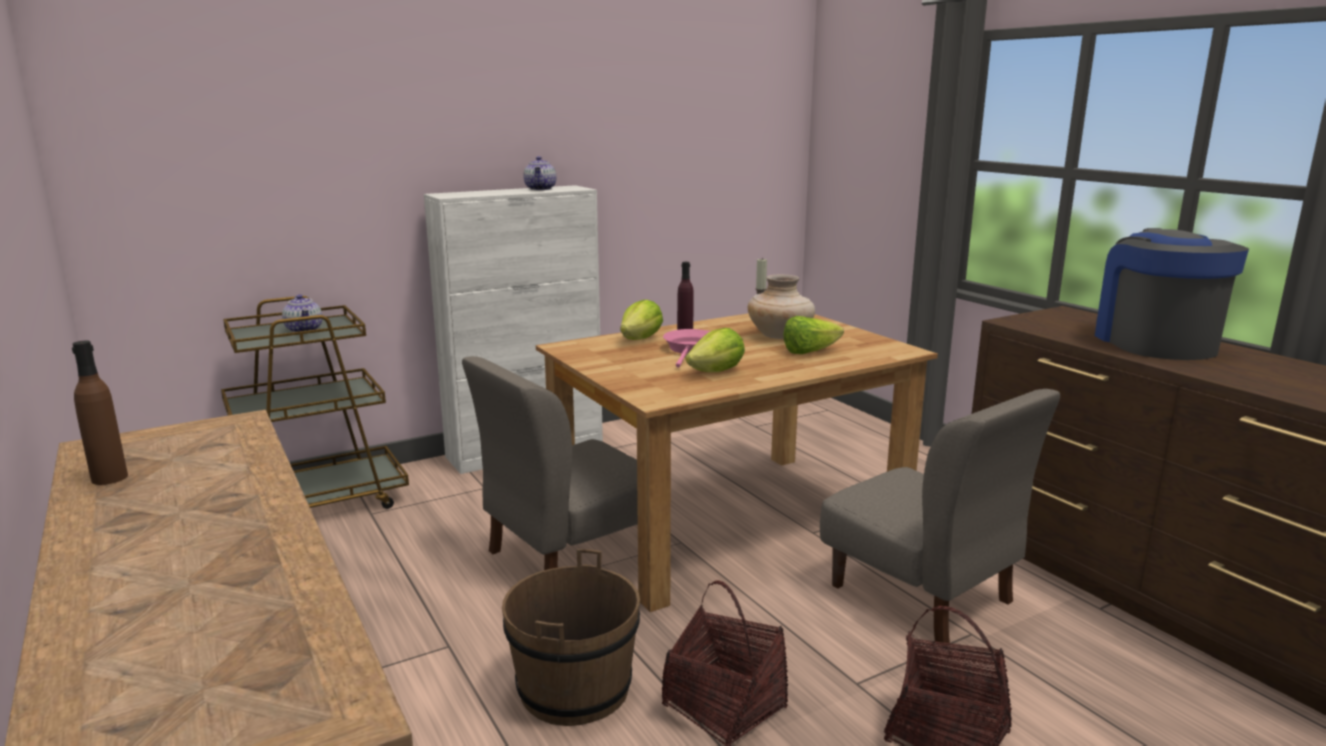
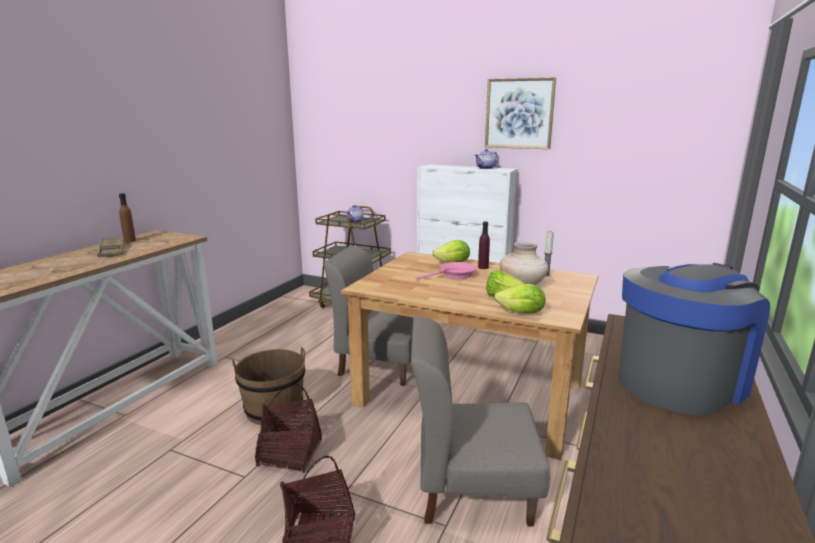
camera: 55 degrees right, 0 degrees up
lettuce [685,328,745,372] -> lettuce moved to [494,284,545,314]
grey chair [820,389,1060,645] -> grey chair turned 75 degrees clockwise [411,316,550,526]
none -> brown tray [97,237,124,257]
none -> picture [485,78,556,149]

